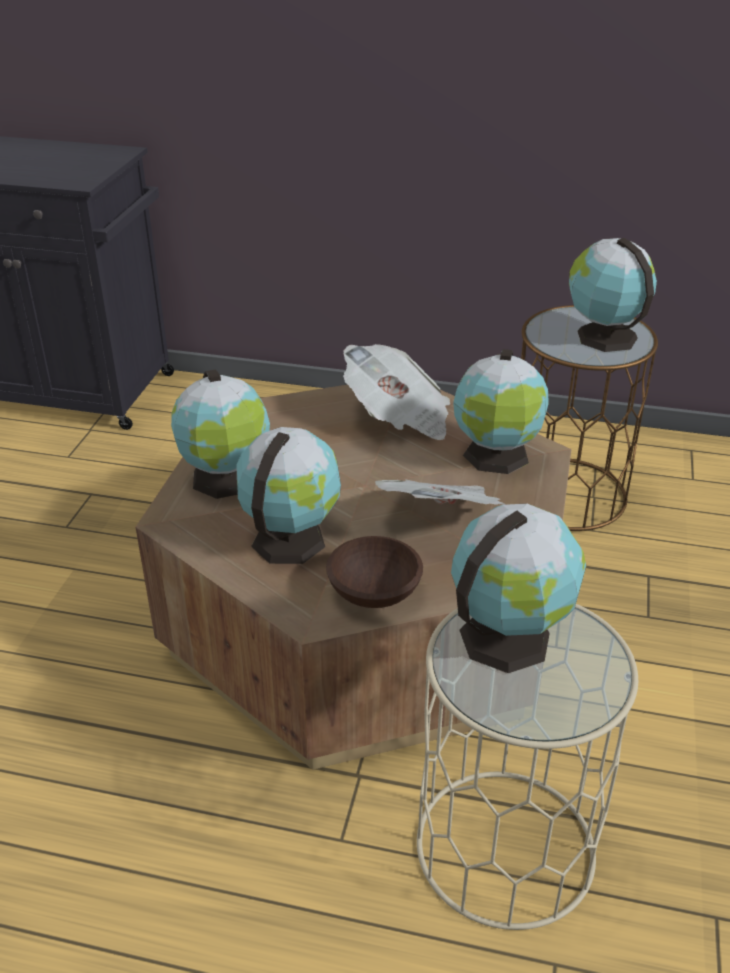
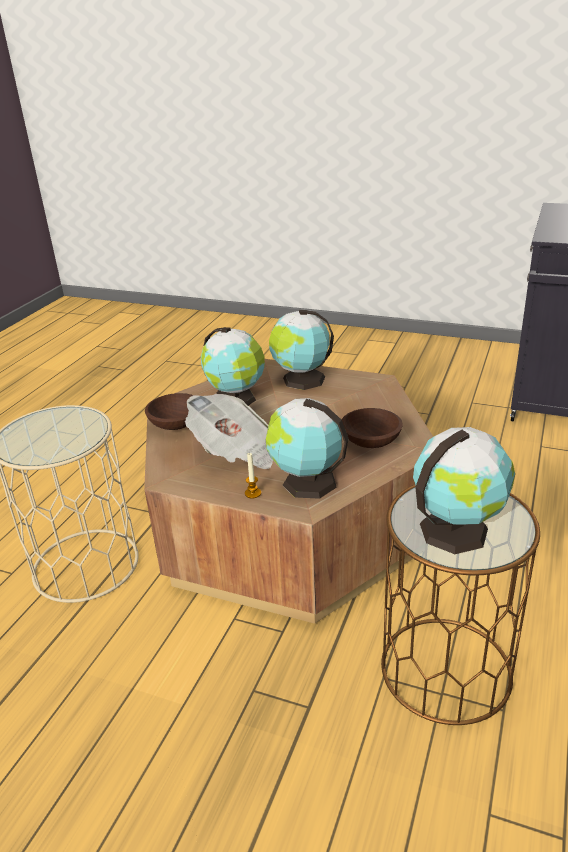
camera: 100 degrees right, 5 degrees down
newspaper [343,344,450,440] -> brown bowl [342,408,403,448]
globe [451,503,586,673] -> none
none -> candle [245,452,261,499]

